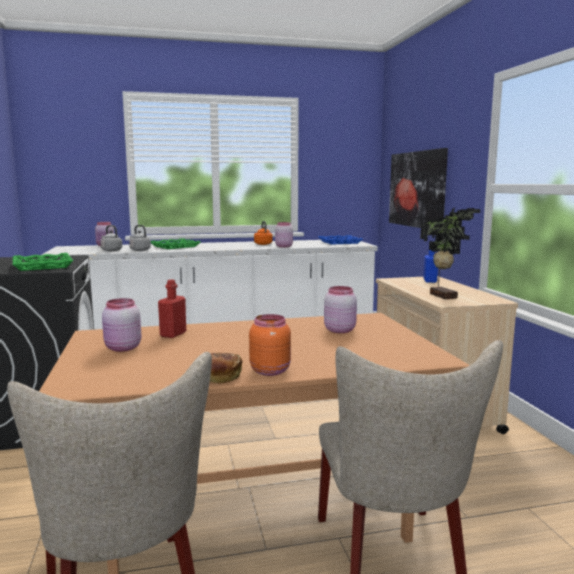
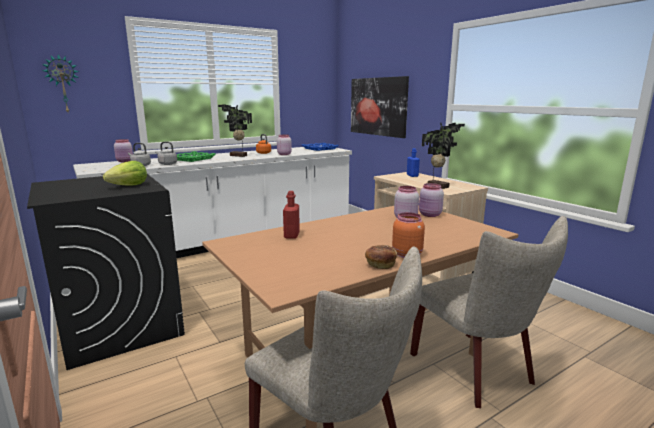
camera: 20 degrees left, 5 degrees up
green tray [12,253,73,271] -> lettuce [103,161,147,186]
pink jar [102,298,141,352] -> pink jar moved to [419,183,444,217]
none -> wall clock [42,54,79,112]
none -> potted plant [218,105,252,157]

